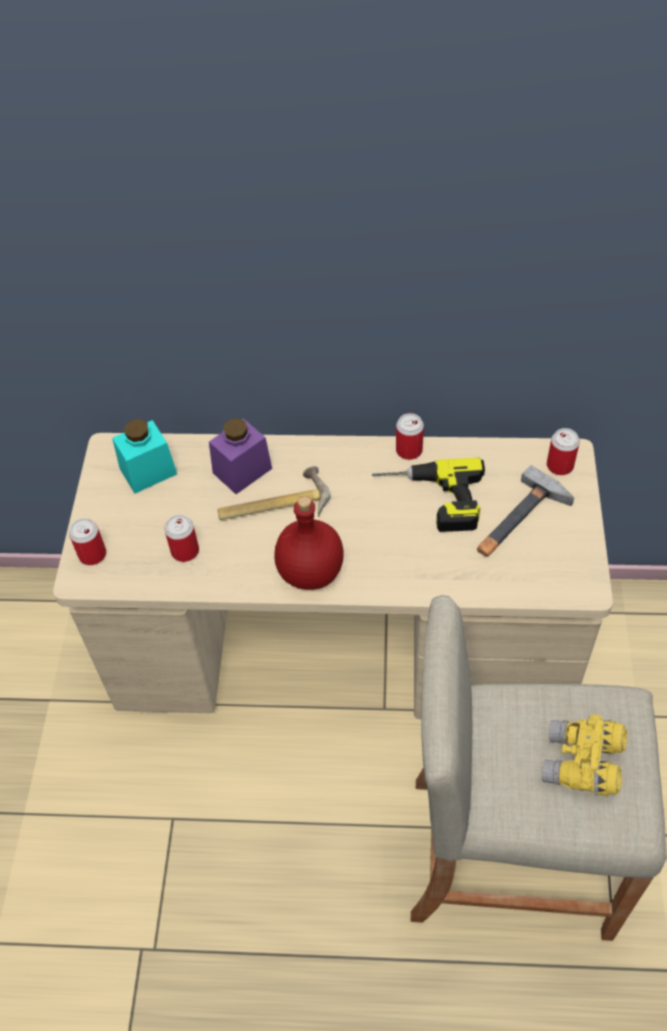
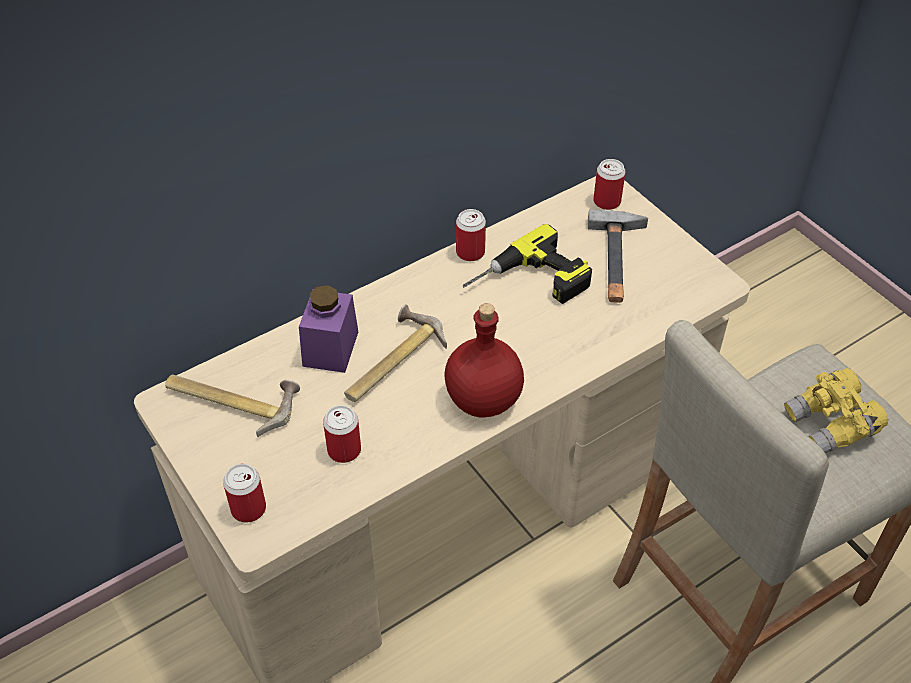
camera: 40 degrees left, 5 degrees down
turquoise jar [112,419,177,494] -> hammer [165,375,300,437]

